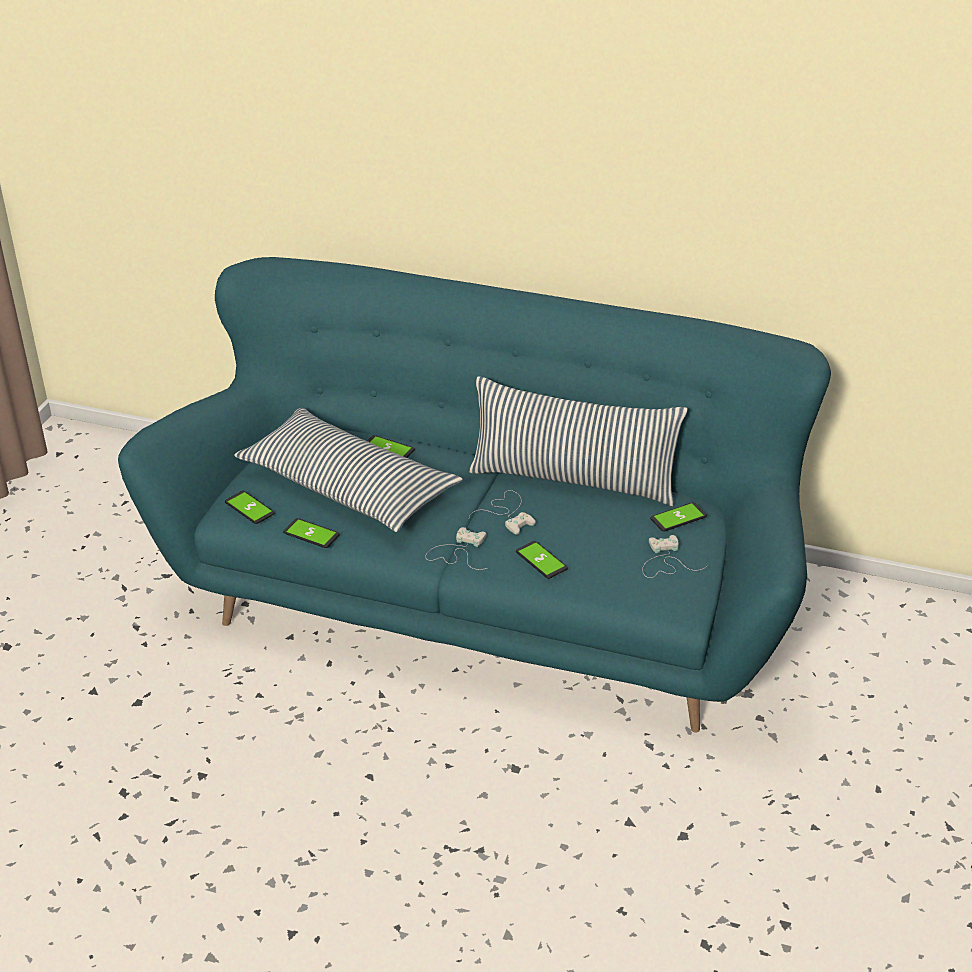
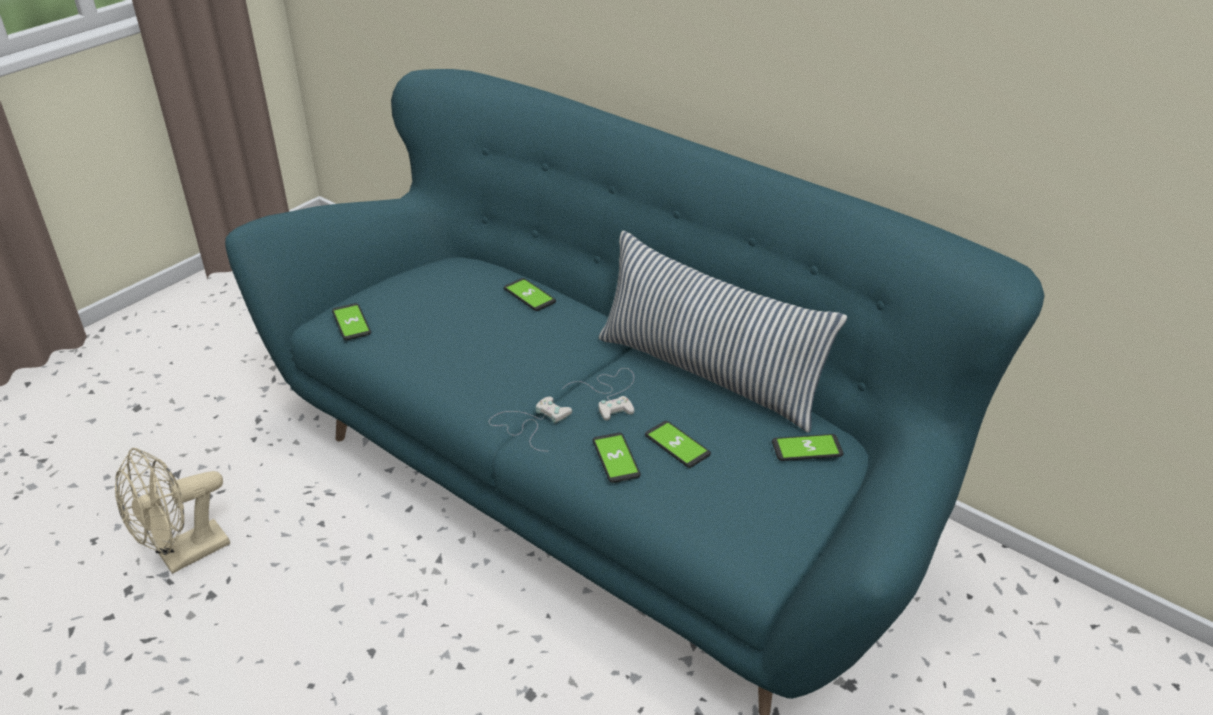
camera: 20 degrees right, 0 degrees up
pillow [234,408,463,532] -> none
phone [283,518,340,548] -> phone moved to [645,421,711,468]
white game controller [642,535,708,578] -> none
none -> beige fan [115,448,230,574]

